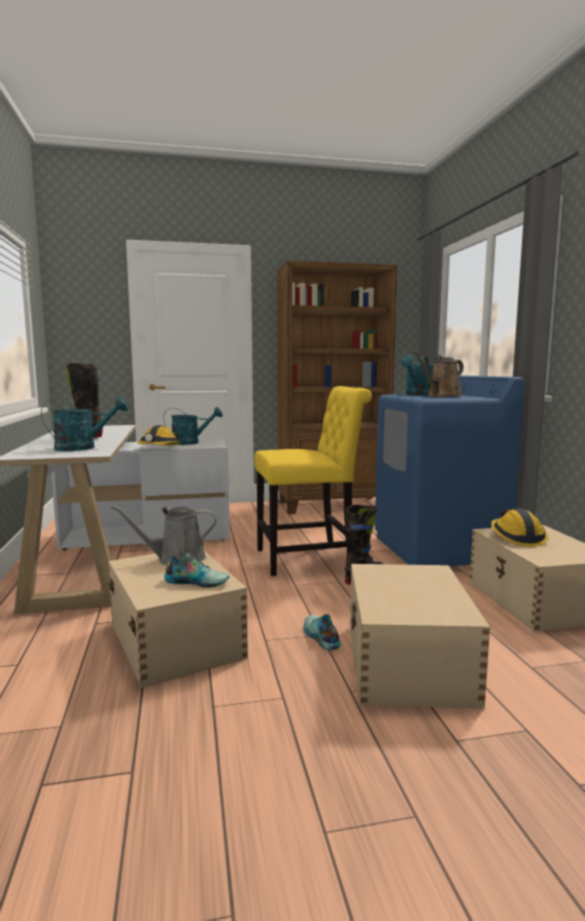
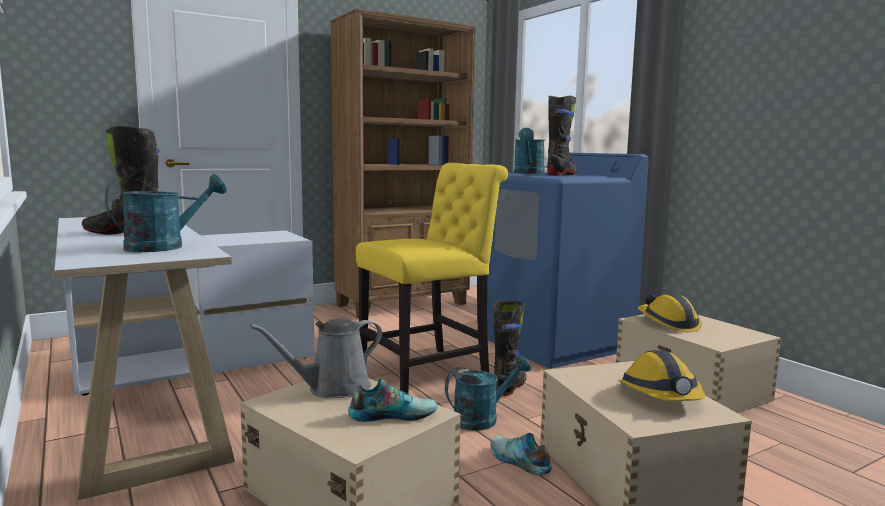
camera: 20 degrees left, 0 degrees up
hard hat [138,425,180,446] -> hard hat moved to [618,350,705,401]
turquoise watering can [163,407,223,445] -> turquoise watering can moved to [445,356,531,431]
brown watering can [413,351,464,397] -> black boot [547,96,578,176]

